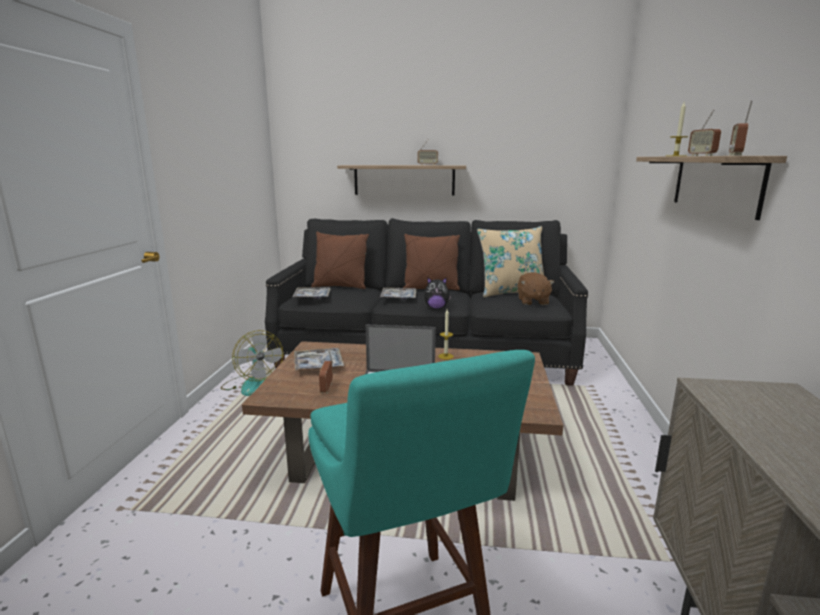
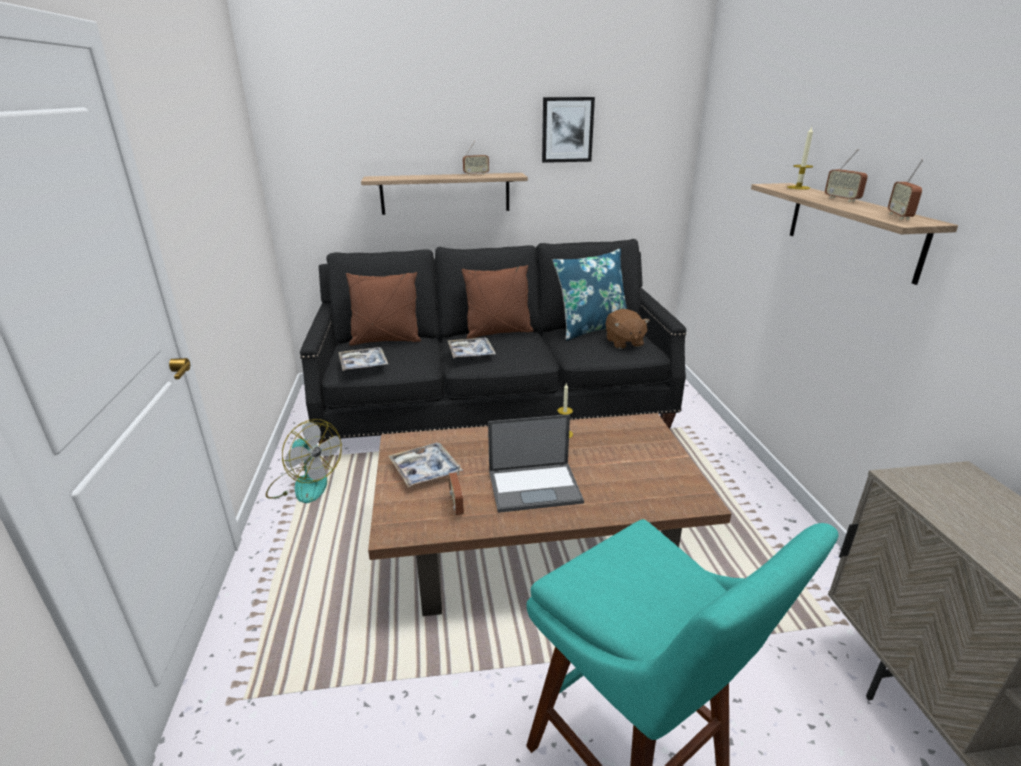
camera: 15 degrees left, 10 degrees up
plush toy [424,277,451,309] -> none
beige pillow [477,226,544,297] -> blue pillow [553,249,627,341]
none -> picture [542,97,595,163]

